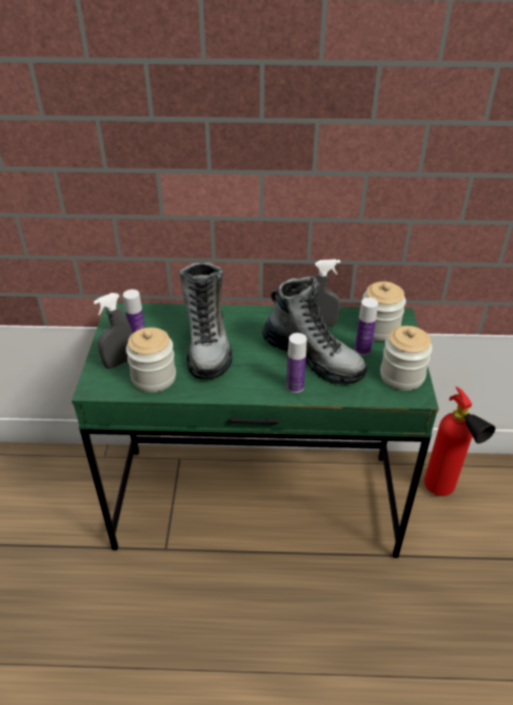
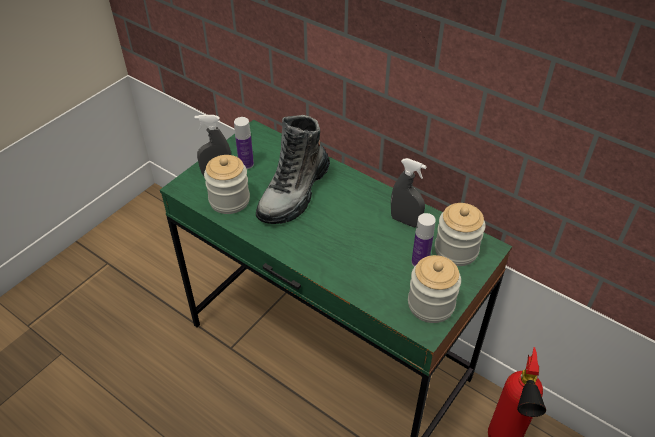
camera: 35 degrees right, 5 degrees up
boot [262,276,367,385] -> none
bottle [286,333,307,393] -> none

